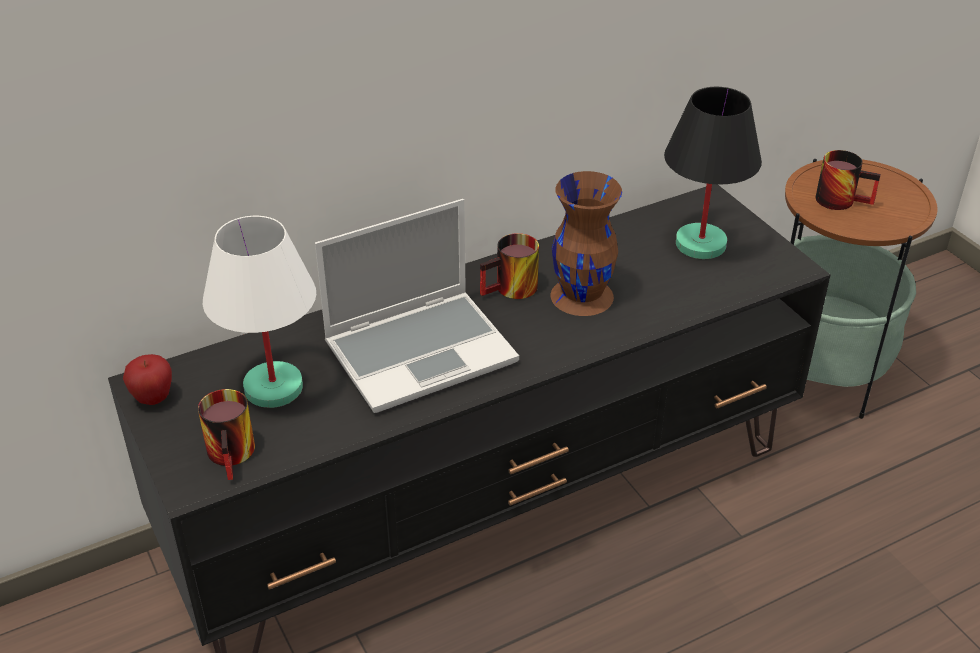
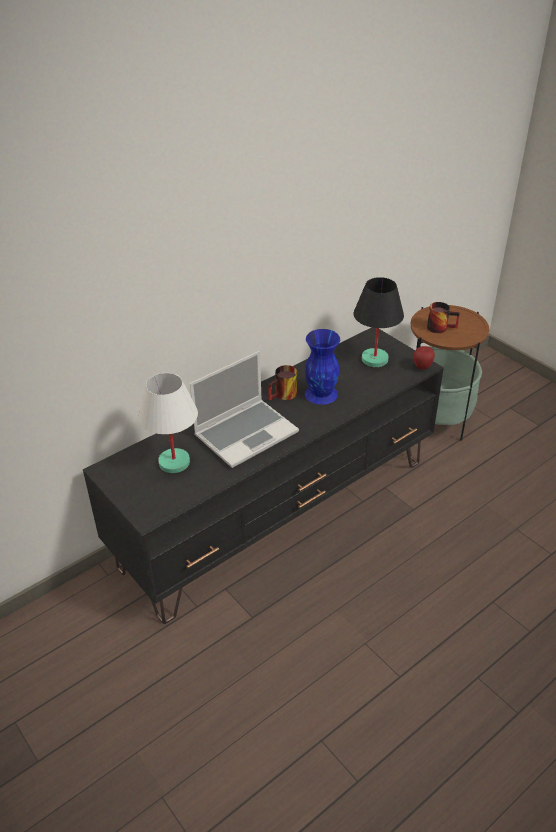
camera: 10 degrees left, 0 degrees up
apple [123,354,172,405] -> apple moved to [414,346,435,370]
mug [198,389,255,480] -> none
brown vase [551,171,622,316] -> blue vase [305,329,340,405]

